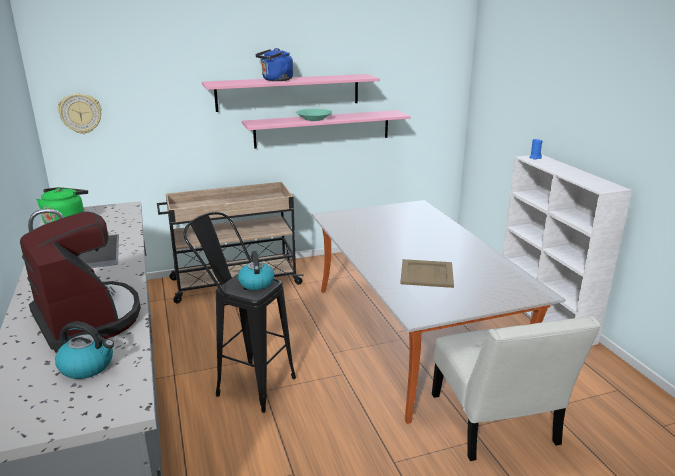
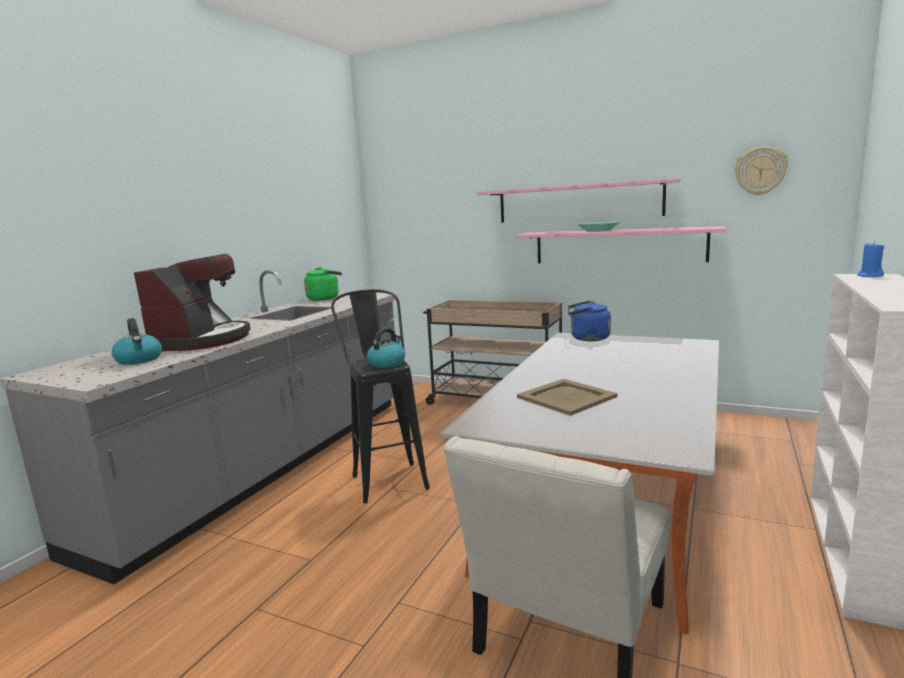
camera: 45 degrees right, 10 degrees down
wall clock [58,93,102,134] -> wall clock moved to [735,146,788,196]
blue kettle [255,48,293,81] -> blue kettle moved to [568,301,611,341]

